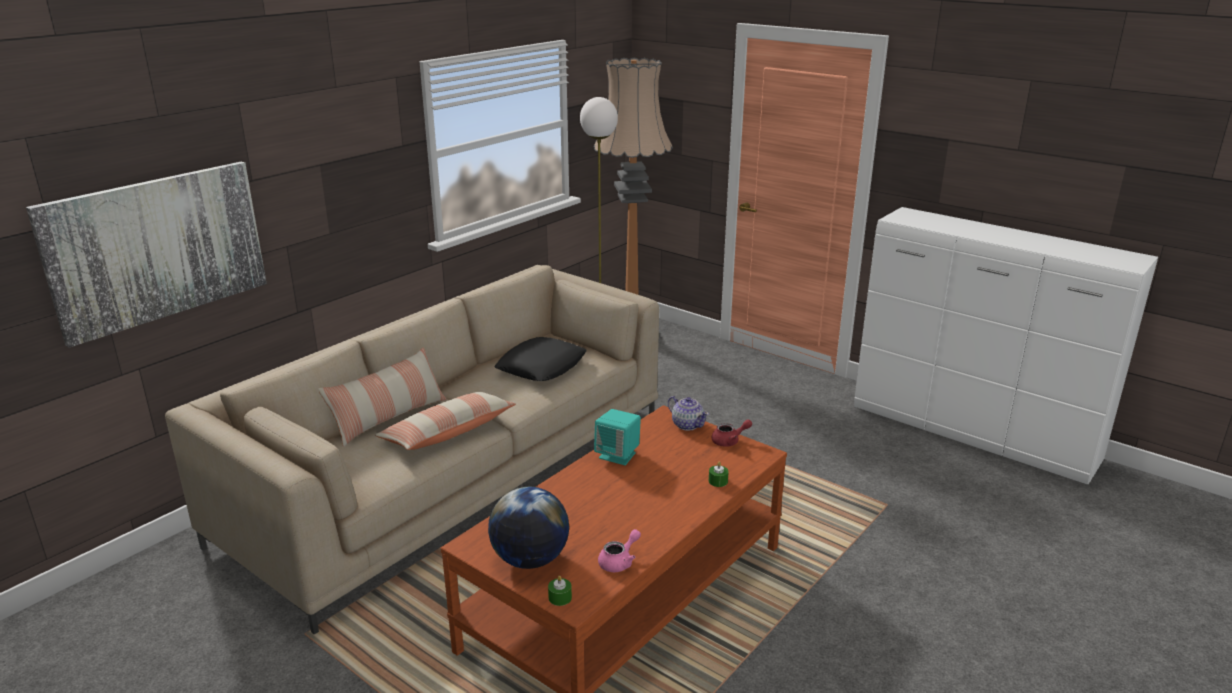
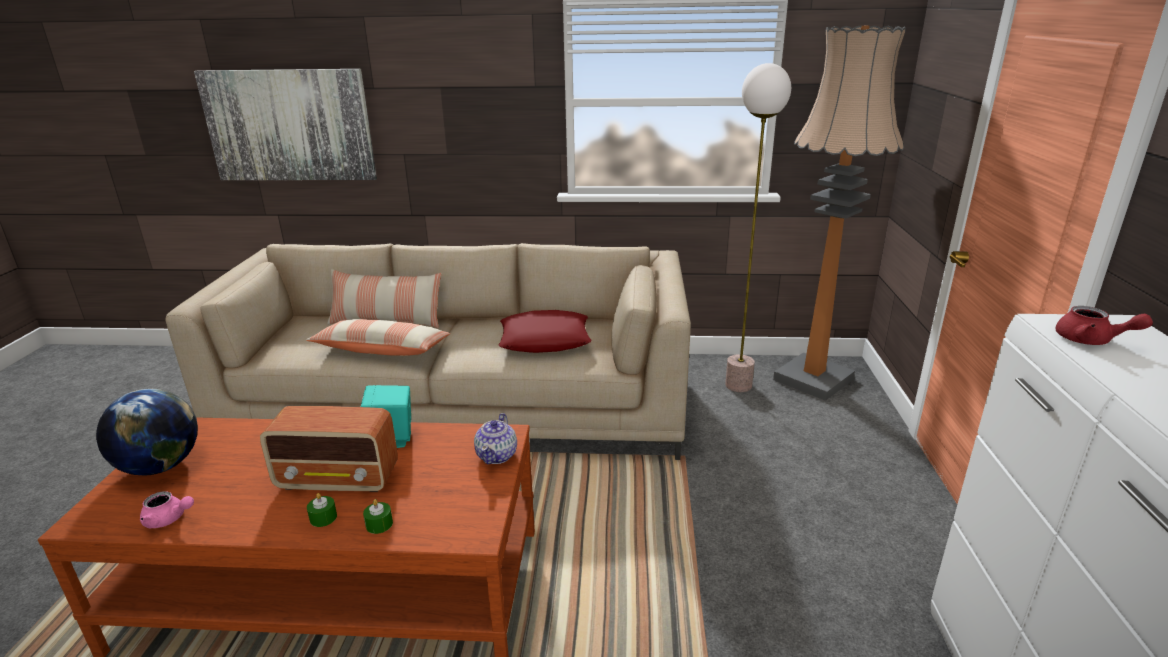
camera: 55 degrees right, 0 degrees up
black pillow [495,337,586,381] -> red pillow [498,310,592,353]
green candle [548,576,572,606] -> green candle moved to [307,493,337,527]
red teapot [712,419,752,447] -> red teapot moved to [1055,306,1153,345]
none -> radio [260,406,398,492]

